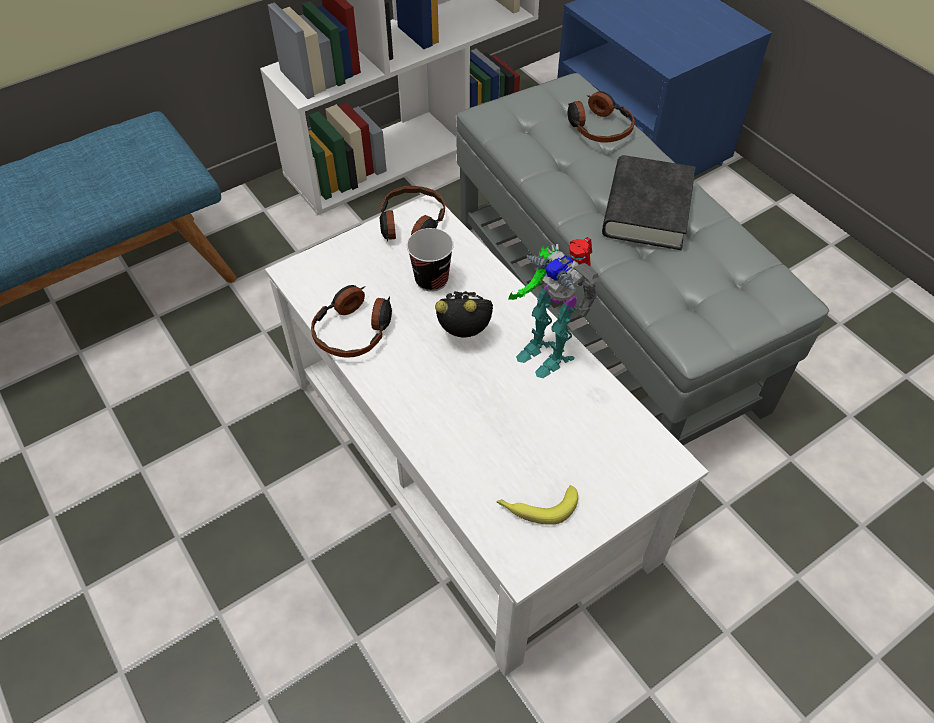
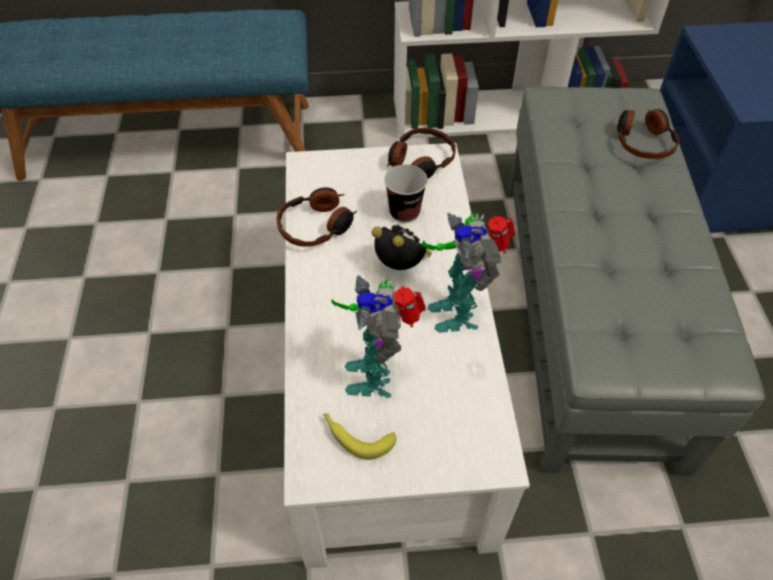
camera: 30 degrees right, 0 degrees up
black book [602,155,696,250] -> none
none -> toy robot [332,275,426,398]

